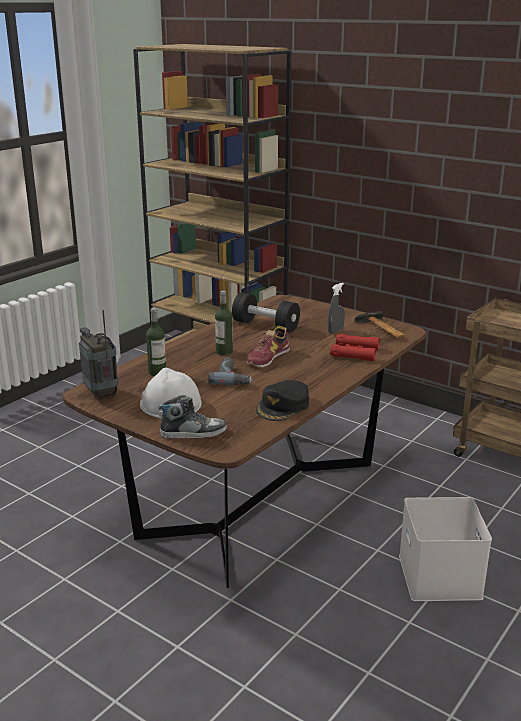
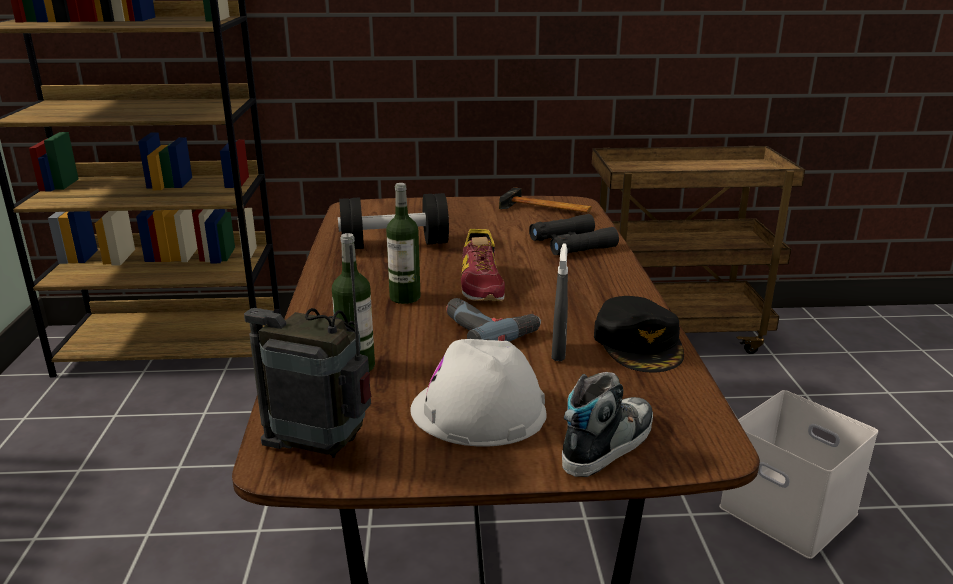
camera: 40 degrees left, 0 degrees up
grey spray bottle [328,283,345,334] -> grey spray bottle moved to [552,243,568,361]
red binoculars [330,334,380,361] -> black binoculars [529,214,619,255]

